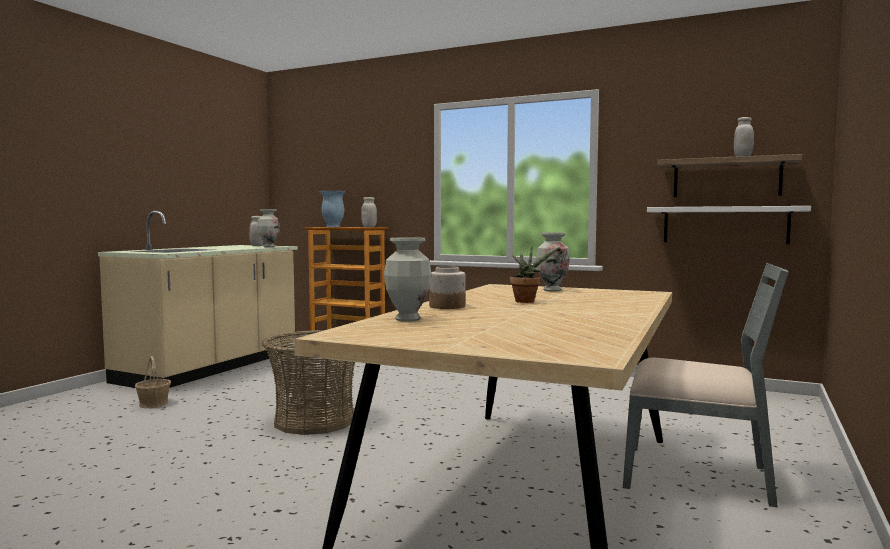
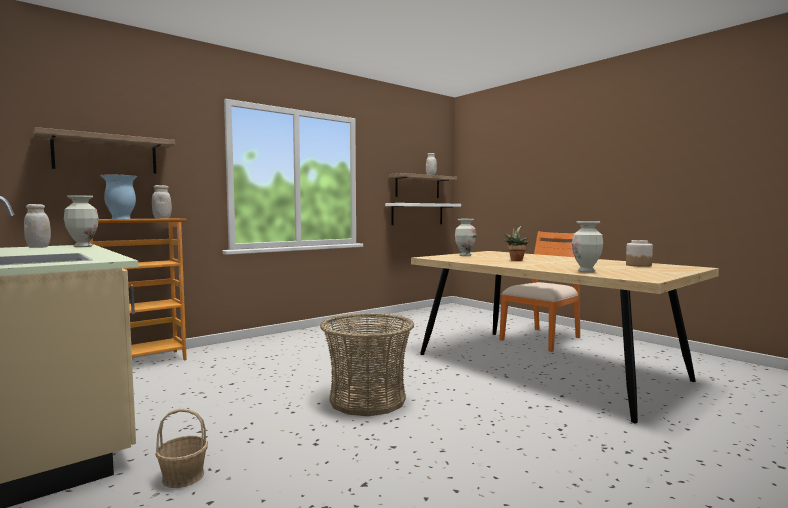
camera: 65 degrees left, 0 degrees up
jar [429,266,466,309] -> jar moved to [626,240,653,267]
grey chair [623,263,789,508] -> orange chair [499,231,580,352]
none -> shelf [33,127,175,174]

